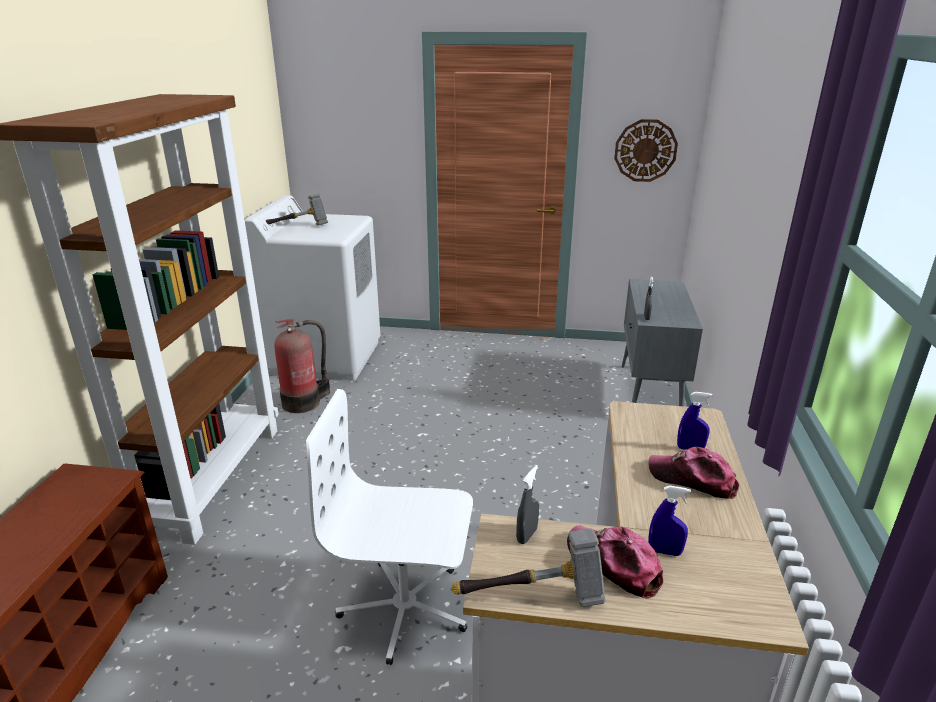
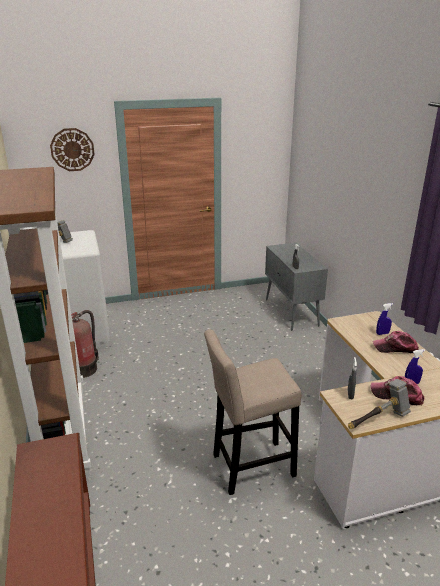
camera: 25 degrees left, 0 degrees up
white office chair [306,389,473,665] -> beige stool [204,329,301,495]
wall clock [614,119,678,182] -> wall clock moved to [50,128,95,171]

